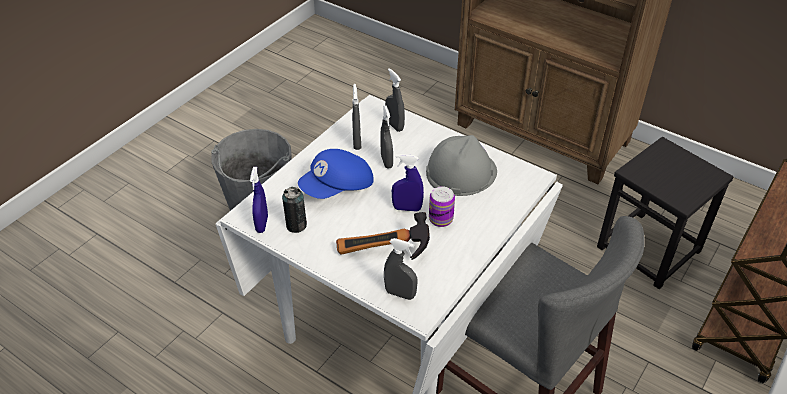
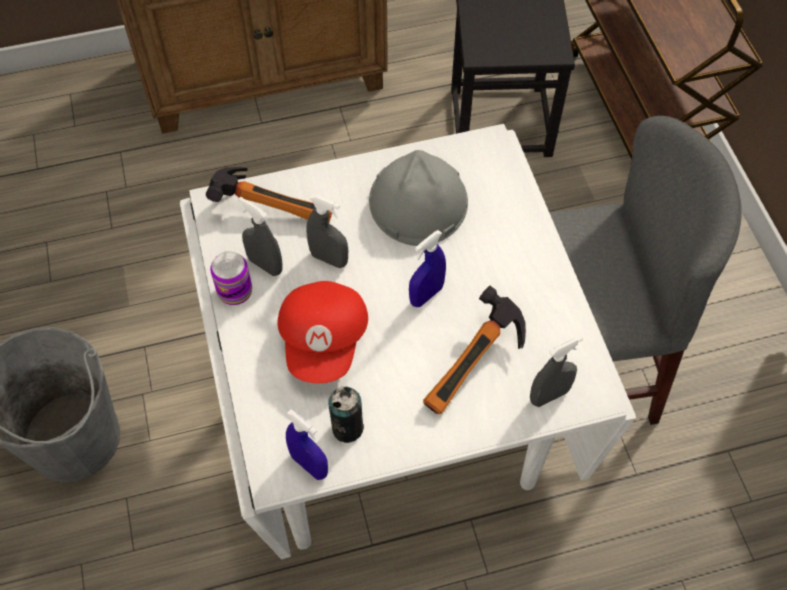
camera: 50 degrees left, 15 degrees up
blue cap [298,149,374,199] -> red cap [278,281,368,383]
grey spray bottle [385,68,405,132] -> hammer [206,167,332,222]
can [429,186,455,227] -> can moved to [210,251,252,305]

